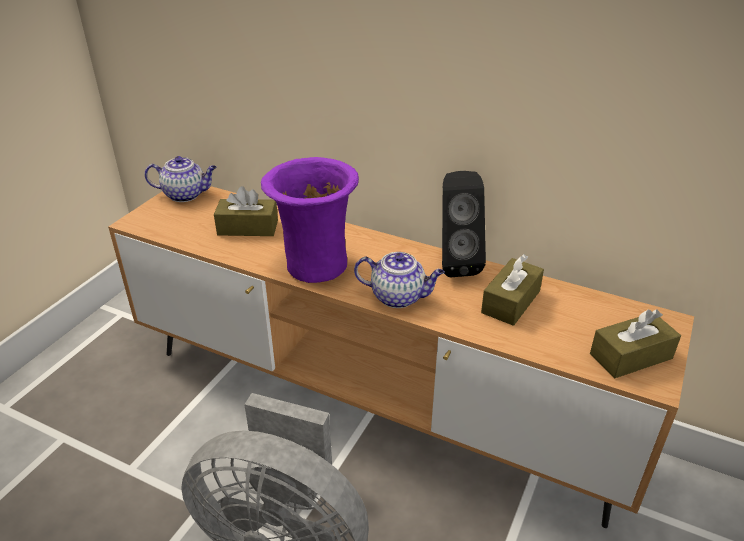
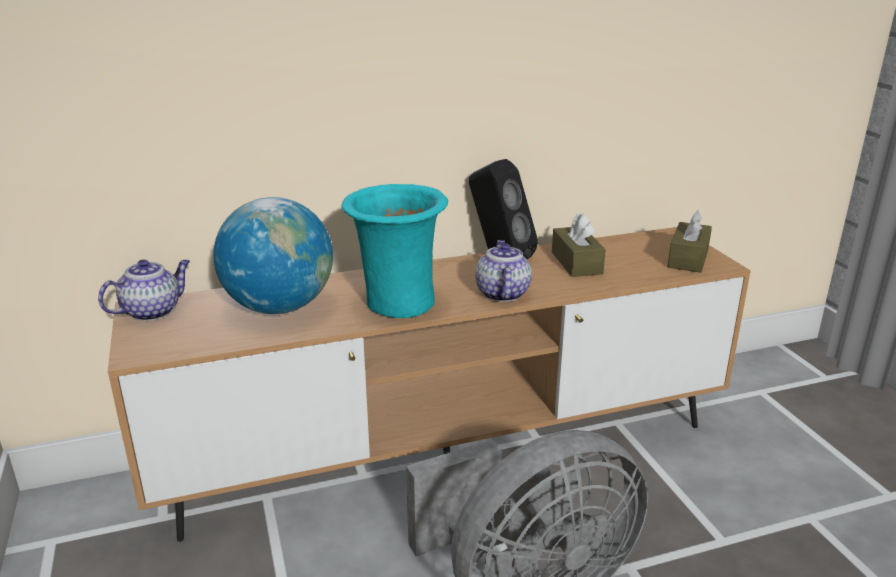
camera: 45 degrees left, 10 degrees down
brown tissue box [214,186,278,236] -> globe [213,197,333,314]
purple vase [261,157,359,283] -> turquoise vase [342,184,448,318]
teapot [354,252,445,308] -> teapot turned 60 degrees counterclockwise [475,240,532,302]

